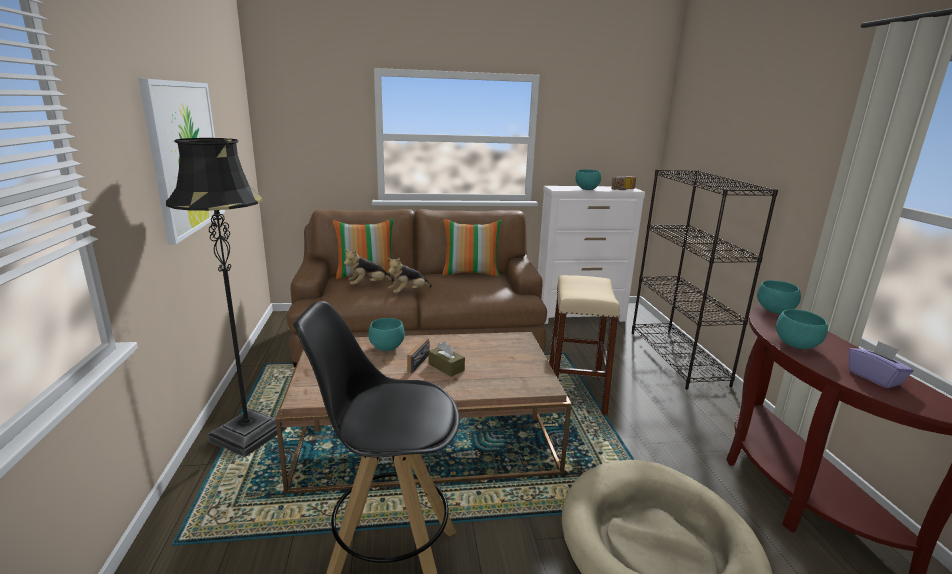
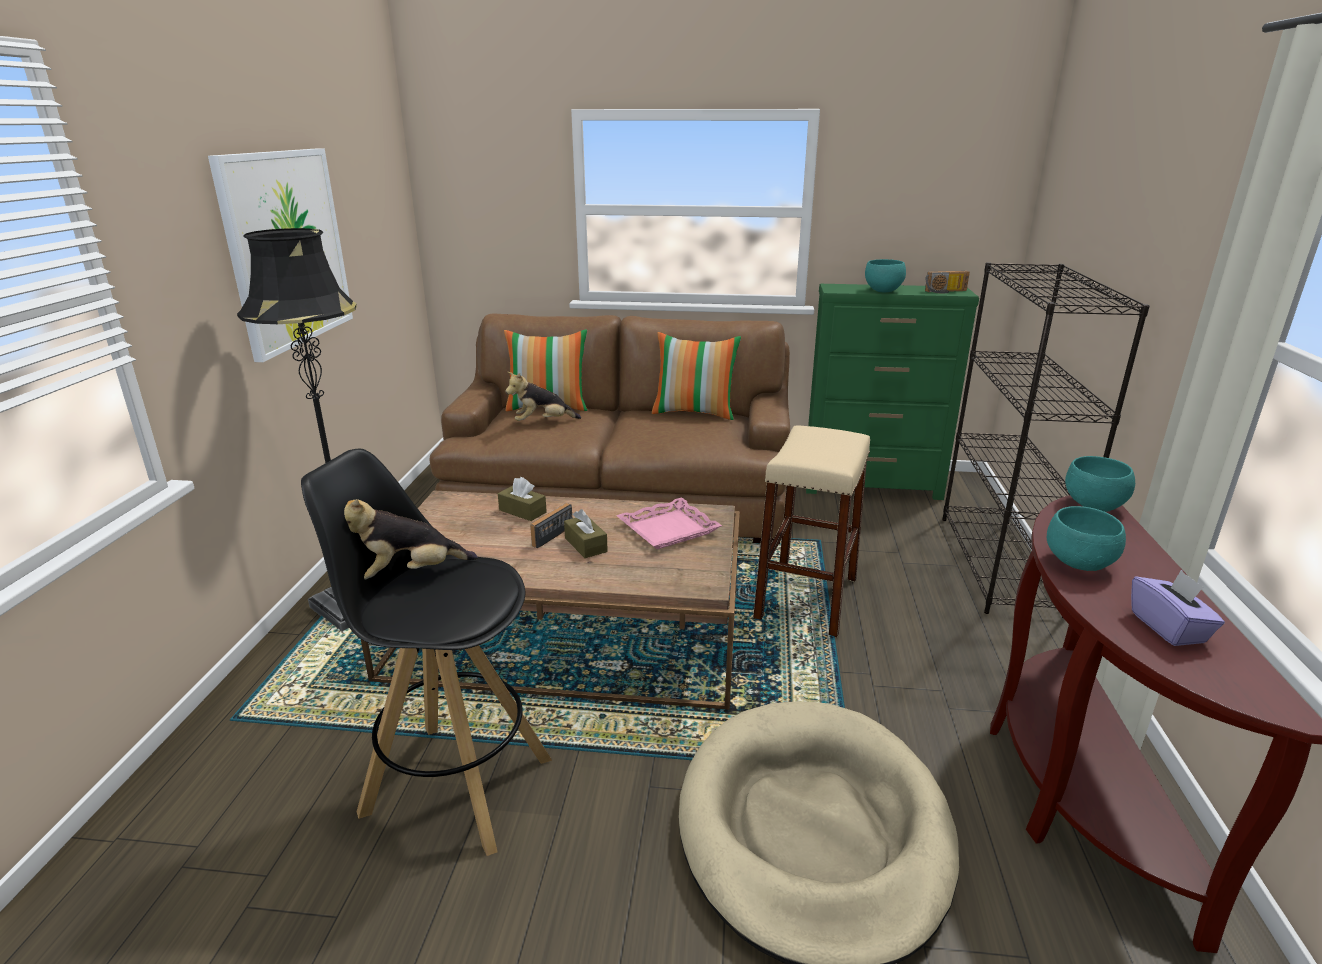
camera: 15 degrees right, 5 degrees up
turquoise bowl [368,318,405,351] -> brown tissue box [498,477,547,521]
plush toy [388,258,432,293] -> plush toy moved to [344,499,478,580]
white dresser [538,186,645,324] -> green dresser [806,284,979,500]
none -> pink tray [617,497,722,549]

